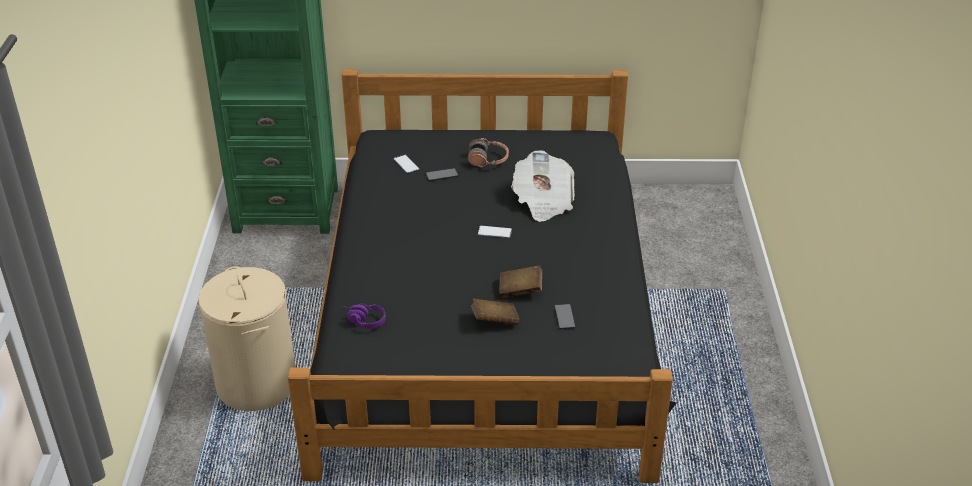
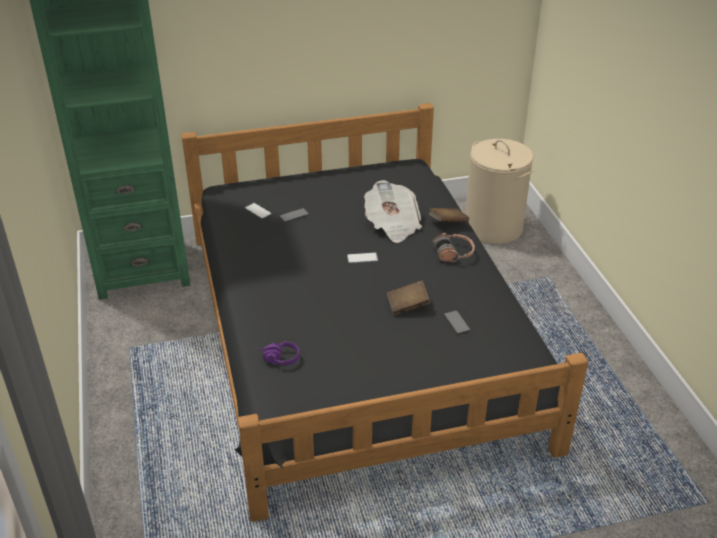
camera: 15 degrees left, 0 degrees up
beige laundry basket [198,266,295,411] -> beige laundry basket moved to [466,139,534,244]
headphones [468,138,509,167] -> headphones moved to [432,233,475,262]
brown book [471,298,519,325] -> brown book moved to [428,208,469,222]

